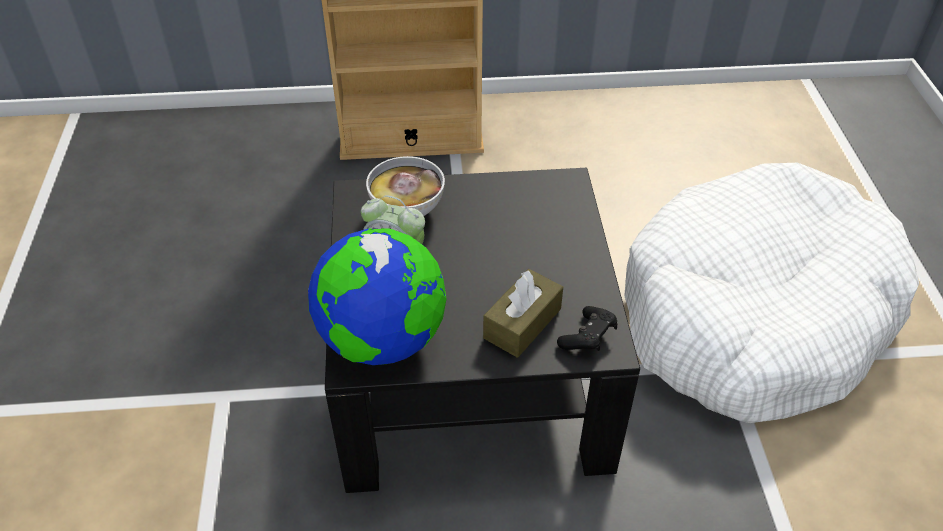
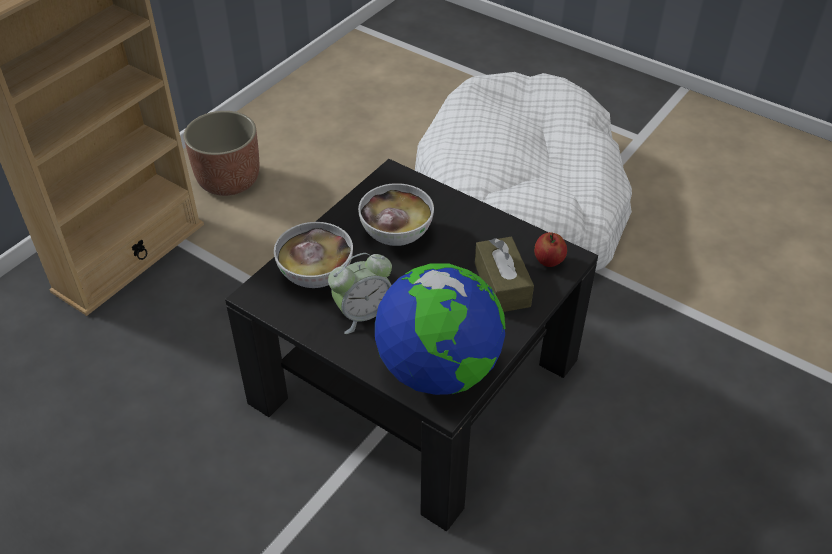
camera: 50 degrees left, 0 degrees up
black game controller [557,306,617,351] -> apple [534,232,567,267]
none -> planter [184,111,259,196]
none -> bowl [358,183,434,246]

